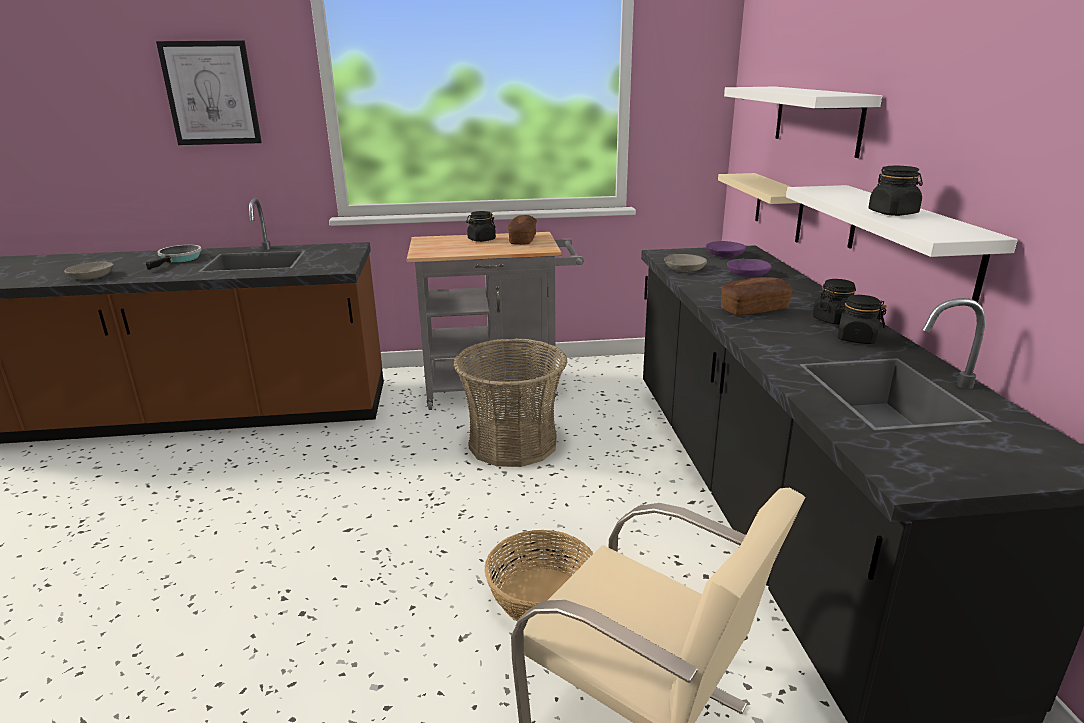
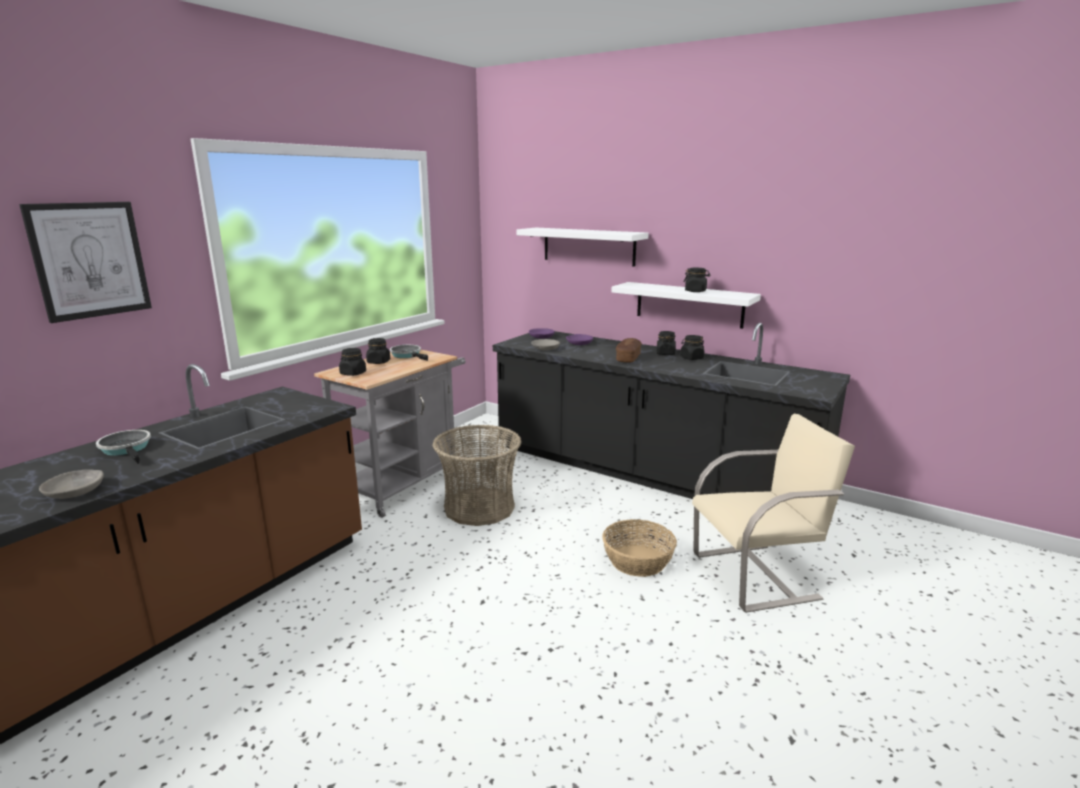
camera: 50 degrees left, 5 degrees down
bread [508,215,537,245] -> frying pan [390,345,428,361]
beige shelf [718,173,804,243] -> none
none -> black jar [339,348,366,376]

